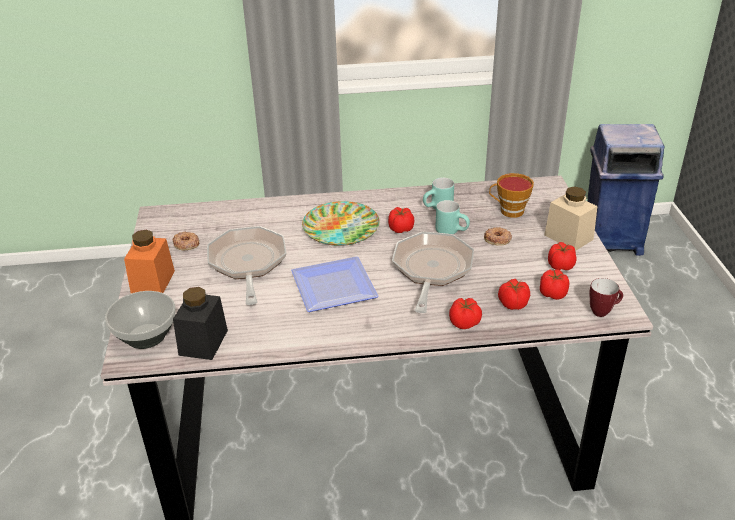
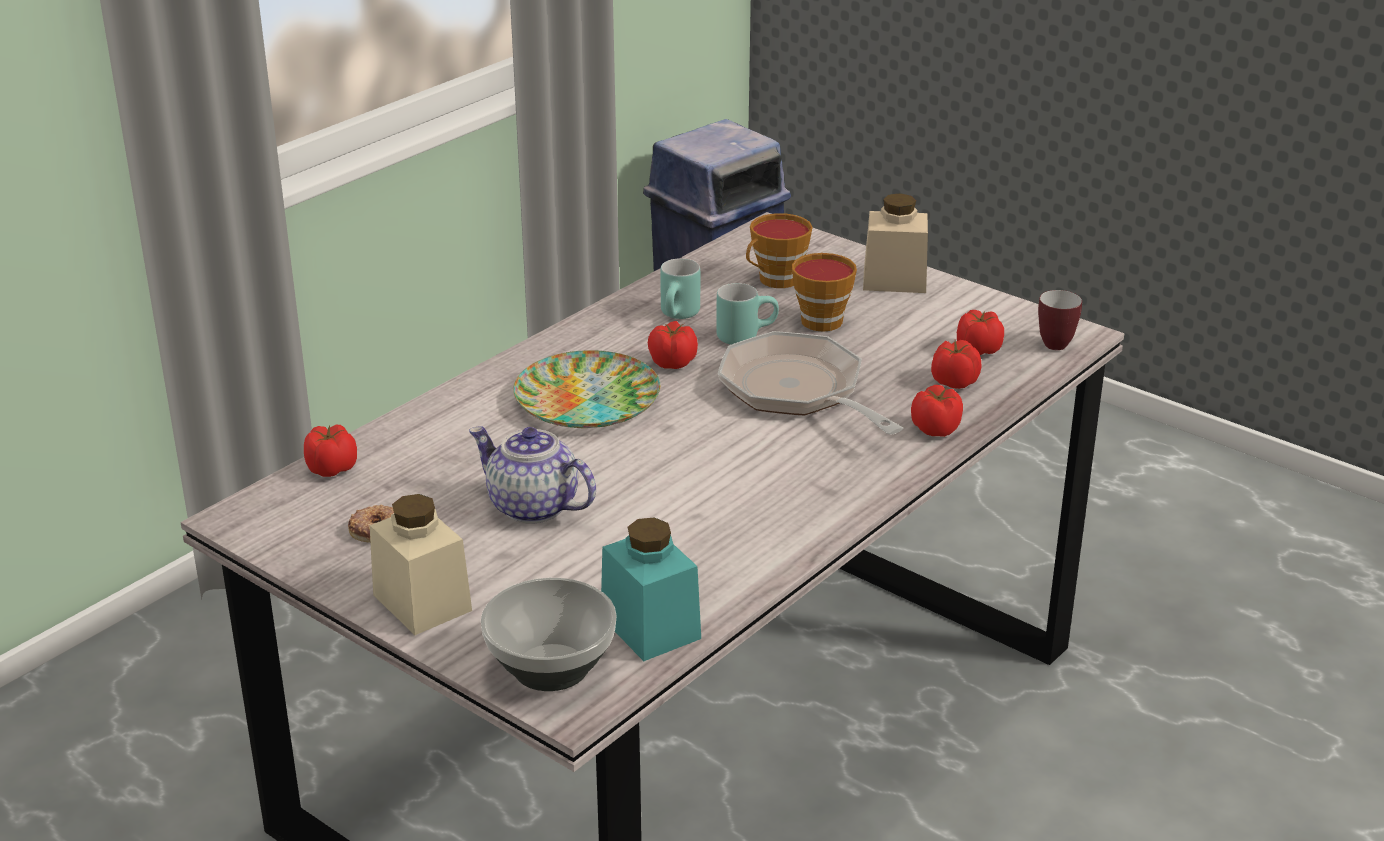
camera: 45 degrees left, 5 degrees down
orange jar [124,230,175,293] -> beige jar [370,494,472,635]
black jar [173,287,228,360] -> turquoise jar [601,517,701,661]
frying pan [207,226,286,305] -> teapot [469,426,596,524]
plate [291,256,379,312] -> none
donut [484,227,512,246] -> cup [792,253,857,332]
tomato [548,242,577,270] -> tomato moved to [304,425,357,477]

